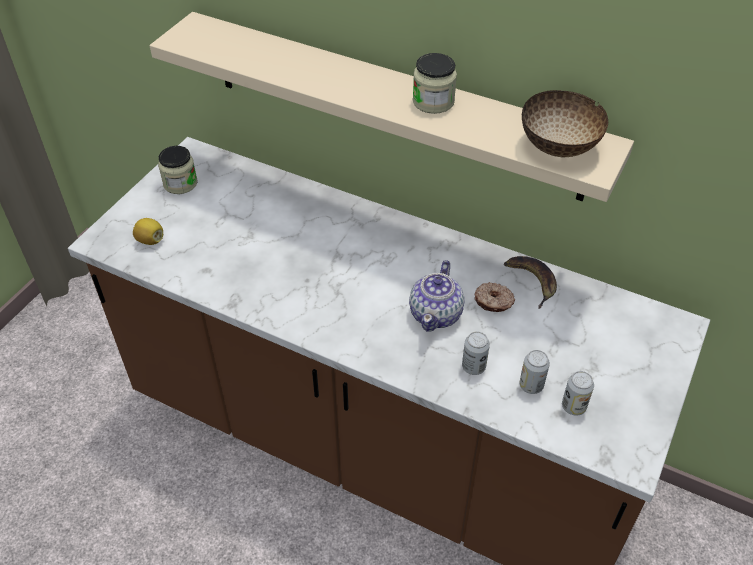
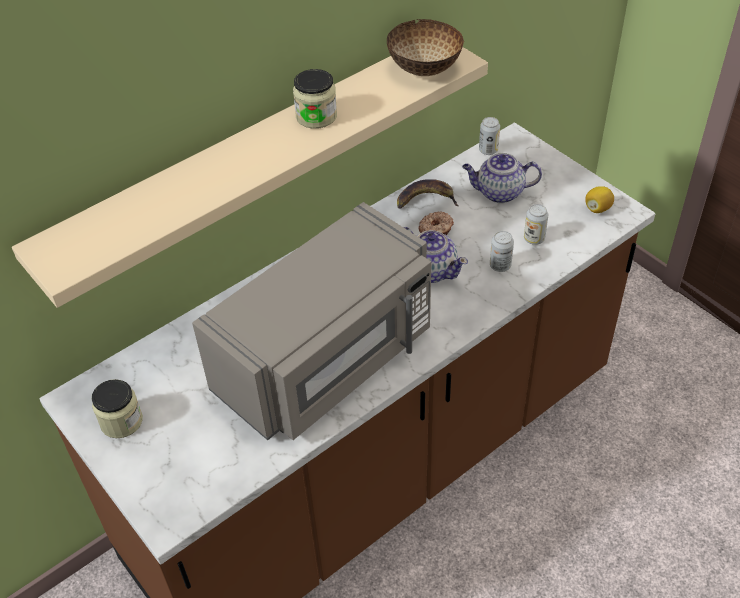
camera: 65 degrees left, 0 degrees up
lemon [133,218,163,245] -> lemon moved to [585,186,614,213]
can [562,371,594,416] -> can moved to [479,117,500,155]
none -> grey microwave [192,202,431,440]
none -> teapot [462,153,542,203]

